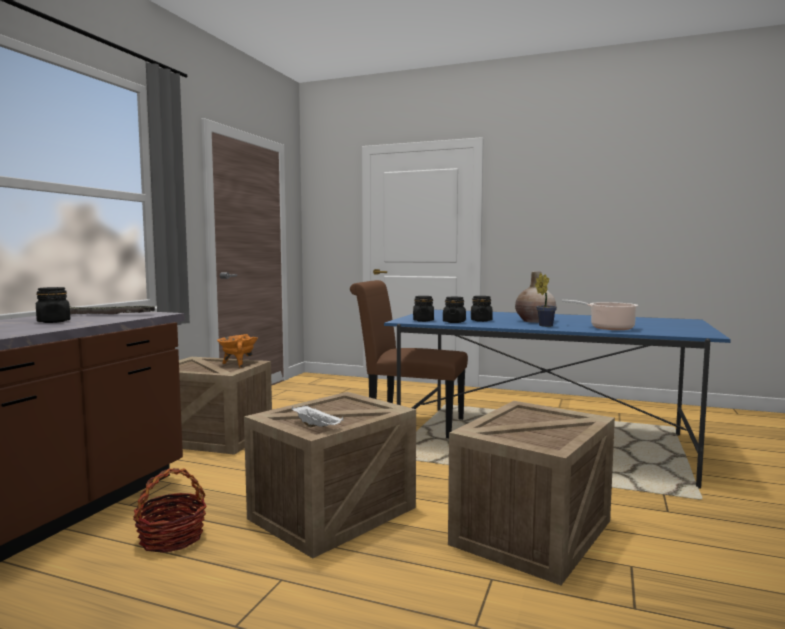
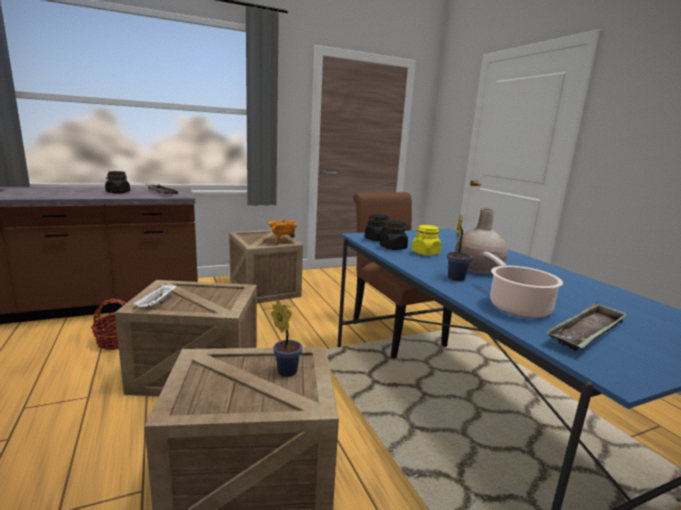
camera: 45 degrees right, 10 degrees up
black jar [471,296,493,322] -> yellow jar [412,225,441,256]
none -> potted plant [271,300,302,377]
none -> tray [547,302,628,351]

